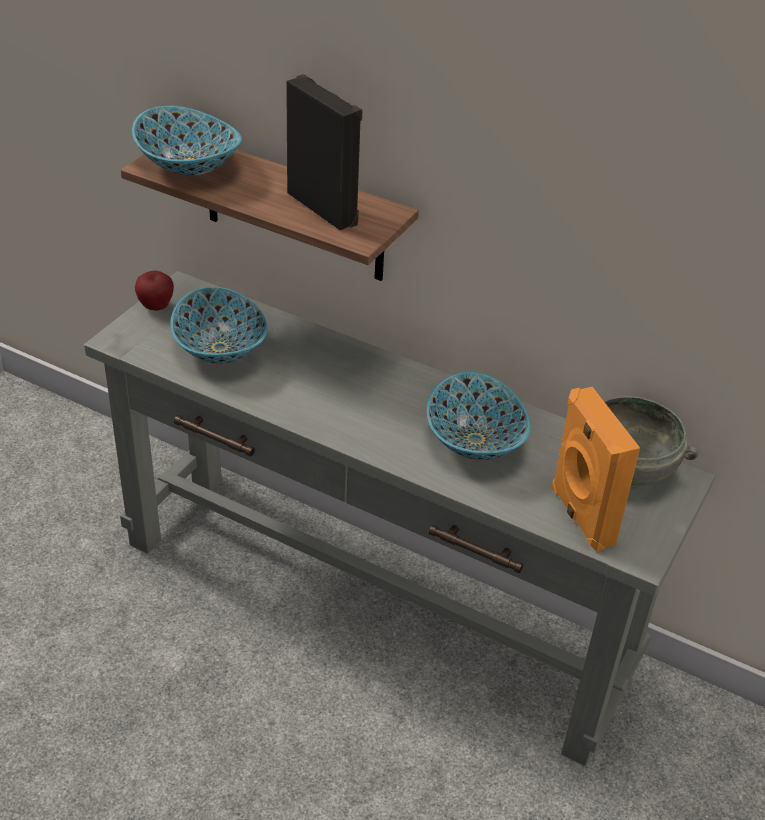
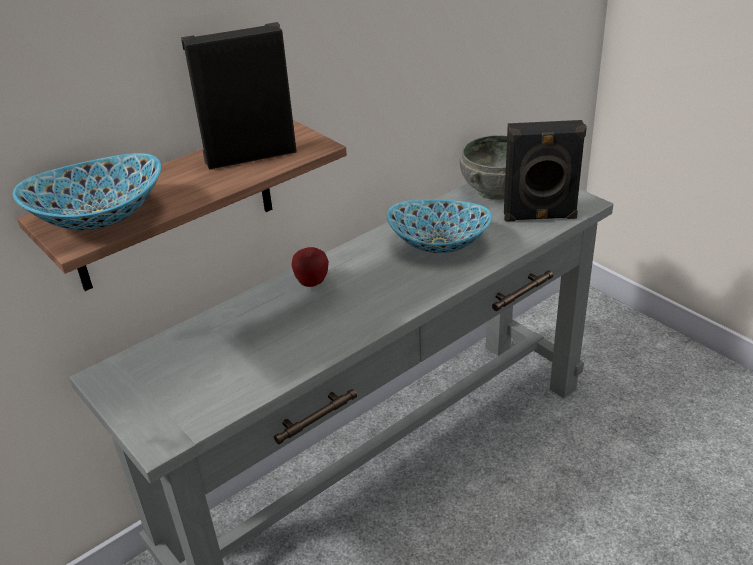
camera: 65 degrees left, 5 degrees down
apple [135,270,174,311] -> apple moved to [291,247,329,287]
bowl [170,287,268,364] -> none
orange speaker [551,387,640,552] -> black speaker [504,120,587,222]

